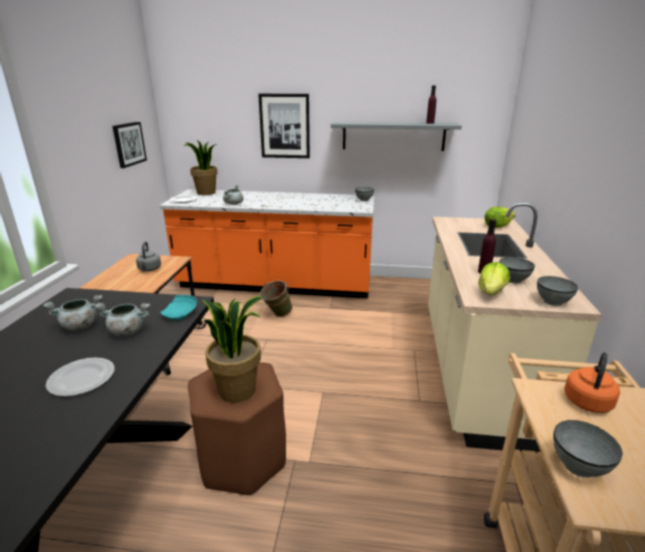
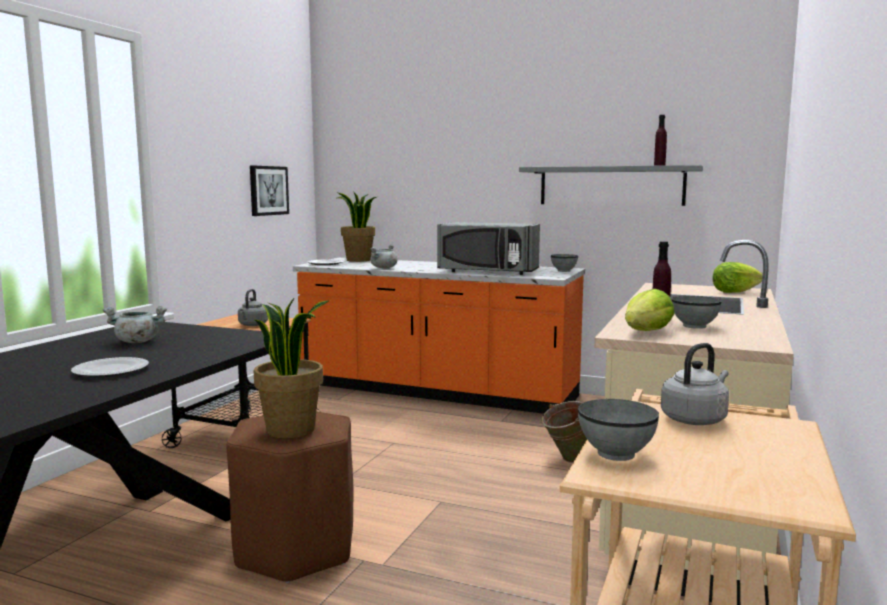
camera: 15 degrees right, 15 degrees down
grey cooking pot [94,303,150,336] -> none
turquoise plate [160,295,197,320] -> none
picture [258,94,310,158] -> none
green bucket [260,280,293,317] -> green bucket moved to [541,401,587,463]
grey bowl [537,276,578,306] -> none
orange kettle [564,352,620,413] -> grey kettle [661,343,729,425]
none -> grey microwave [437,222,540,275]

